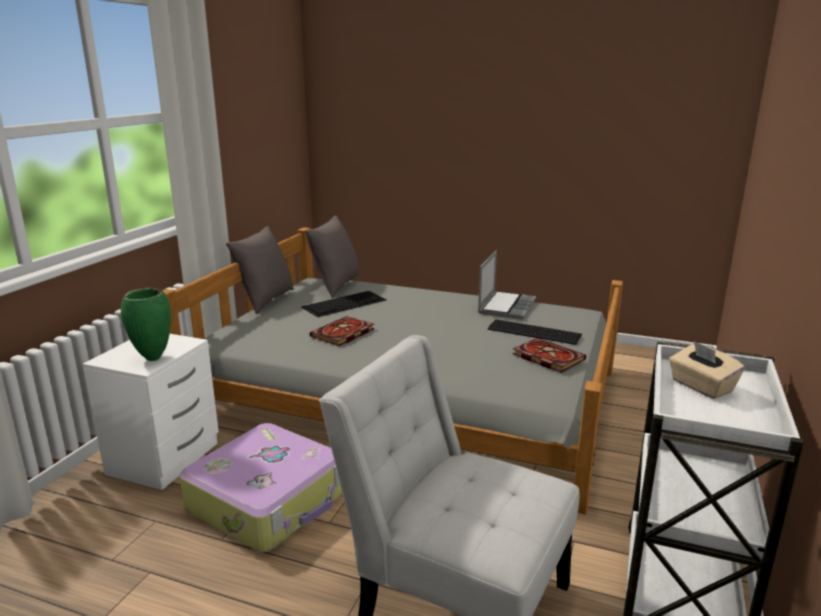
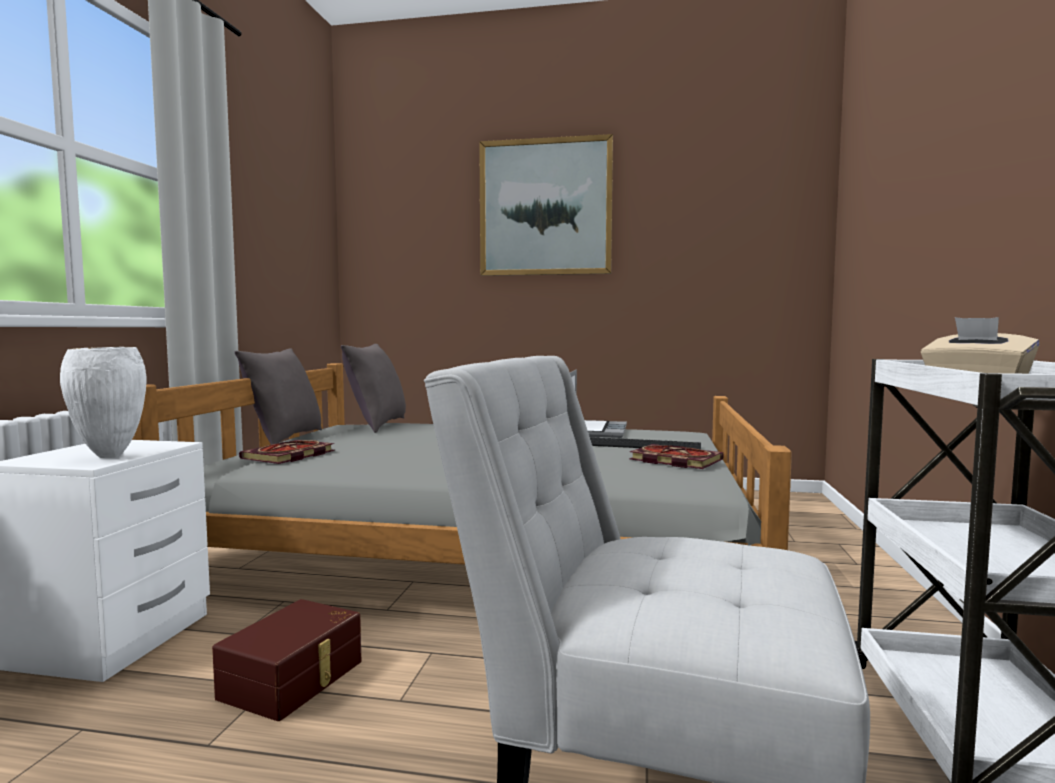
camera: 10 degrees left, 15 degrees down
green vase [121,288,171,361] -> white vase [60,347,147,458]
suitcase [179,423,343,552] -> brown storage box [212,599,361,721]
keyboard [301,291,387,317] -> none
book [310,316,375,346] -> book moved to [239,440,335,464]
none -> picture [479,134,613,276]

